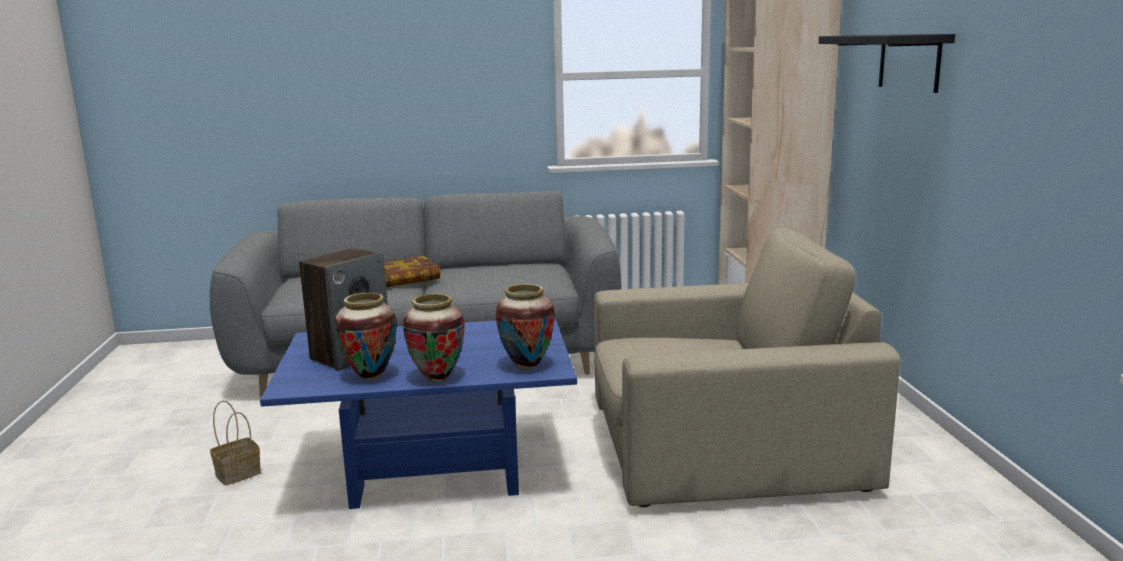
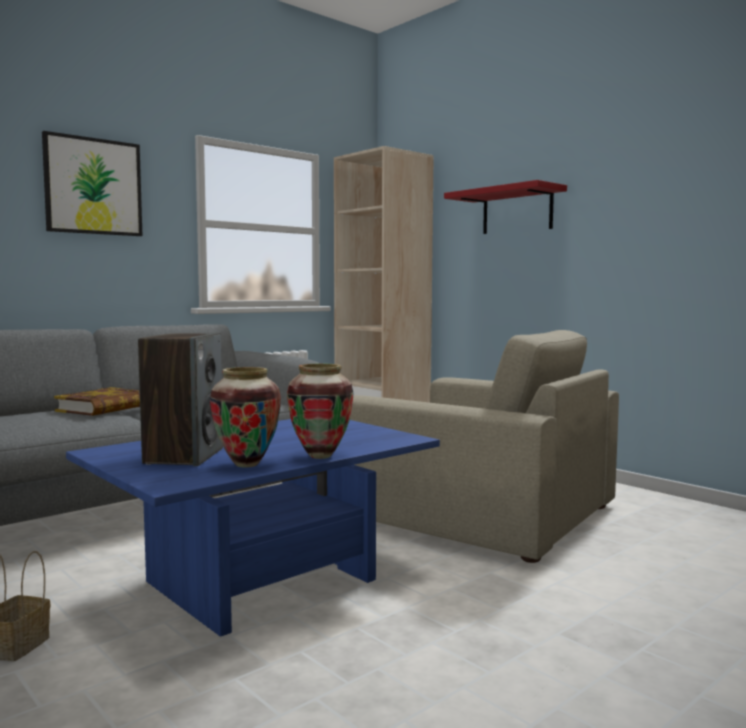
camera: 35 degrees left, 10 degrees down
vase [495,284,555,370] -> none
beige armchair [594,228,900,507] -> beige armchair turned 75 degrees clockwise [350,330,619,563]
black shelf [819,34,955,93] -> red shelf [444,180,567,234]
none -> picture [42,131,143,236]

